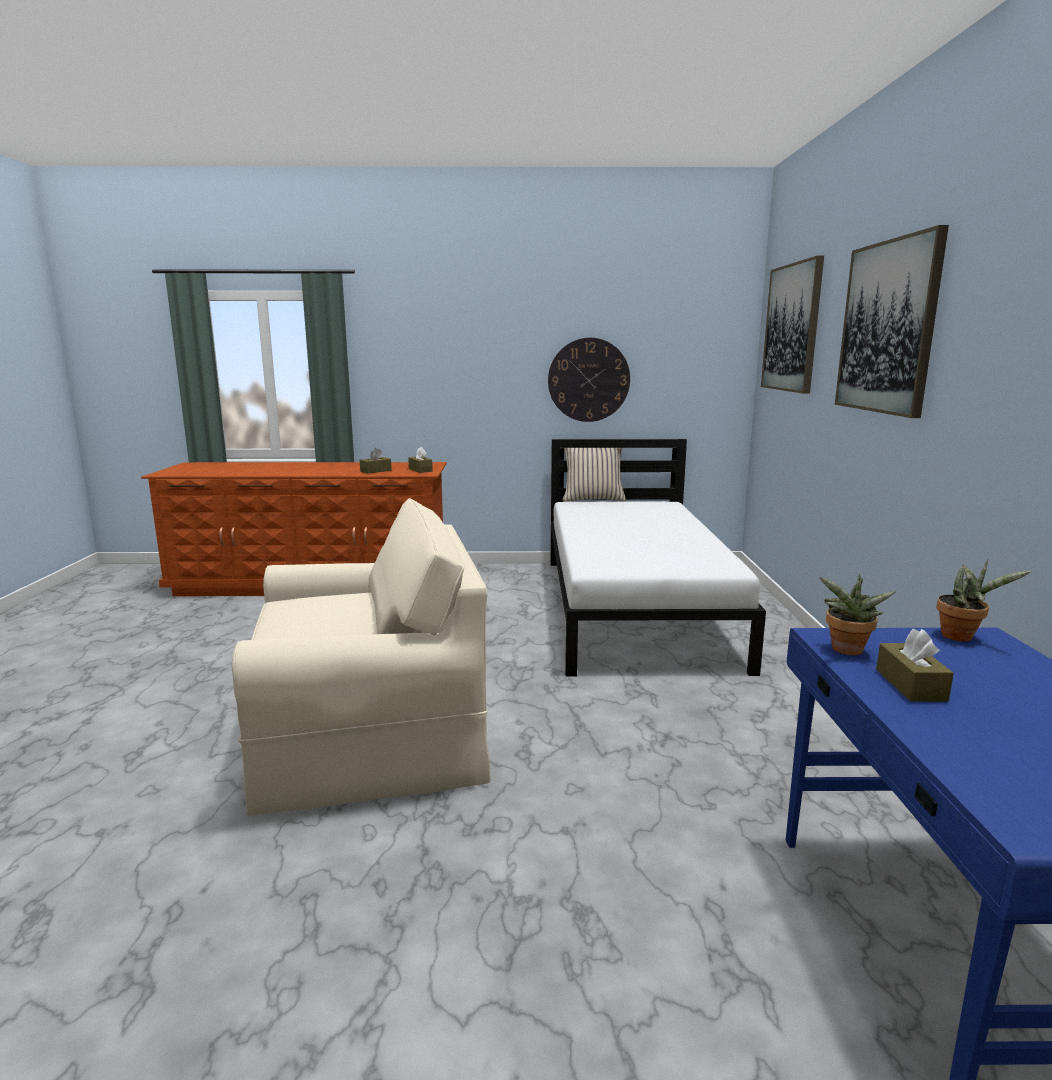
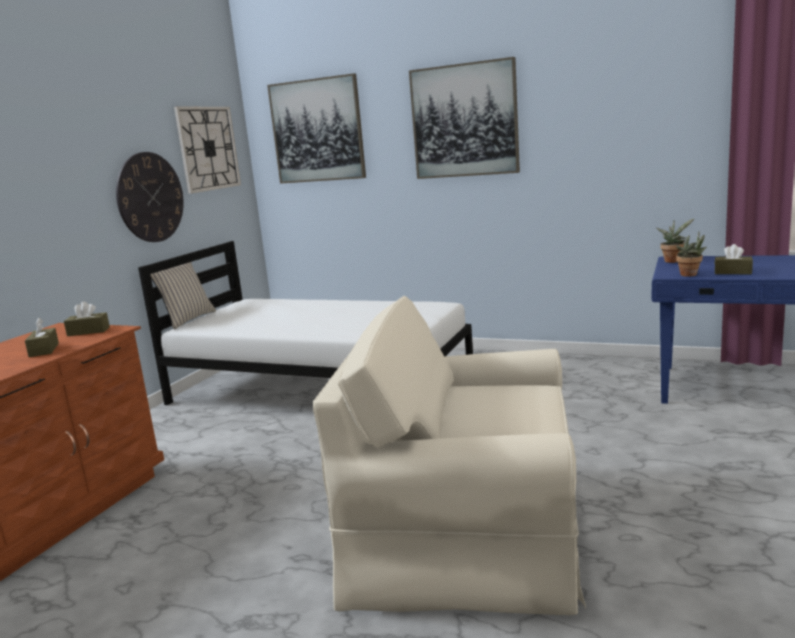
camera: 65 degrees left, 0 degrees up
beige armchair [231,498,490,816] -> beige armchair turned 90 degrees counterclockwise [313,296,586,615]
none -> wall clock [174,107,241,194]

